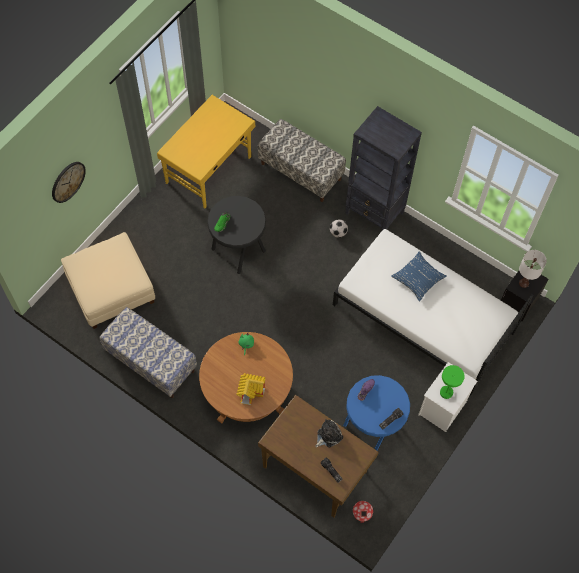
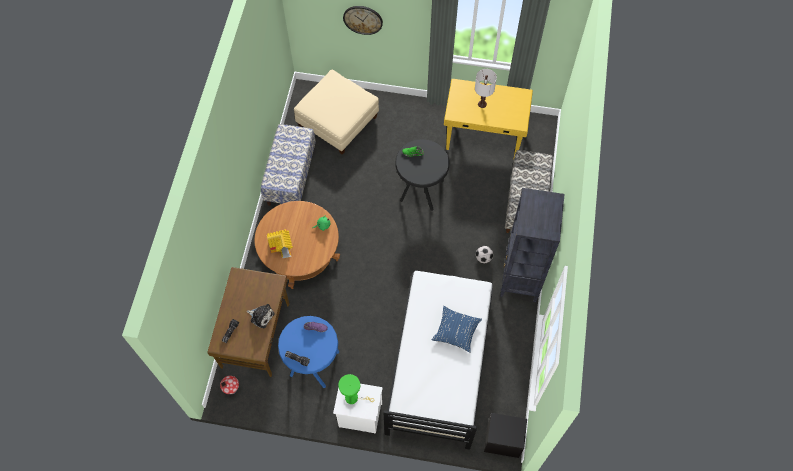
camera: 65 degrees right, 0 degrees up
white table lamp [519,250,547,288] -> white table lamp moved to [475,69,497,108]

